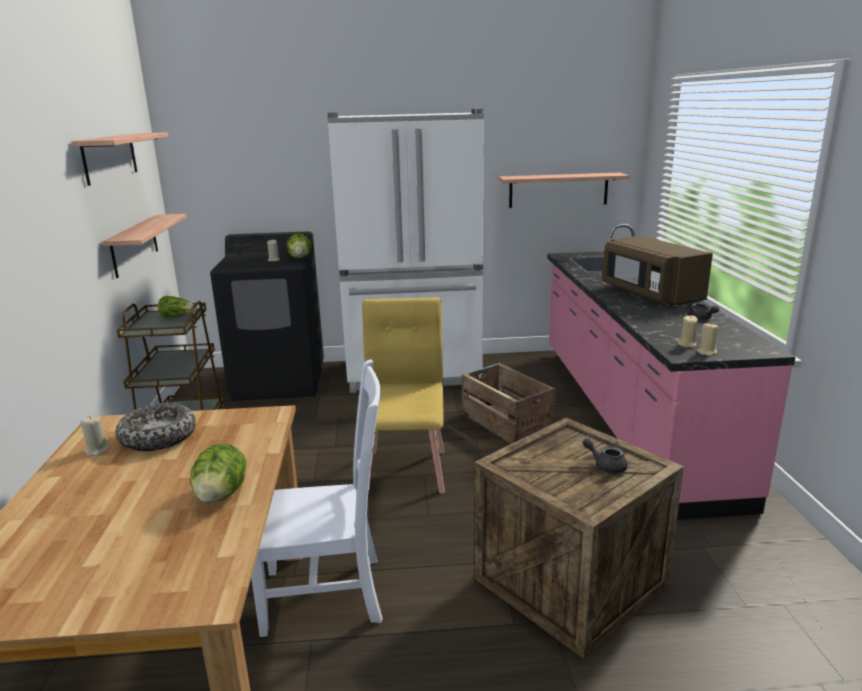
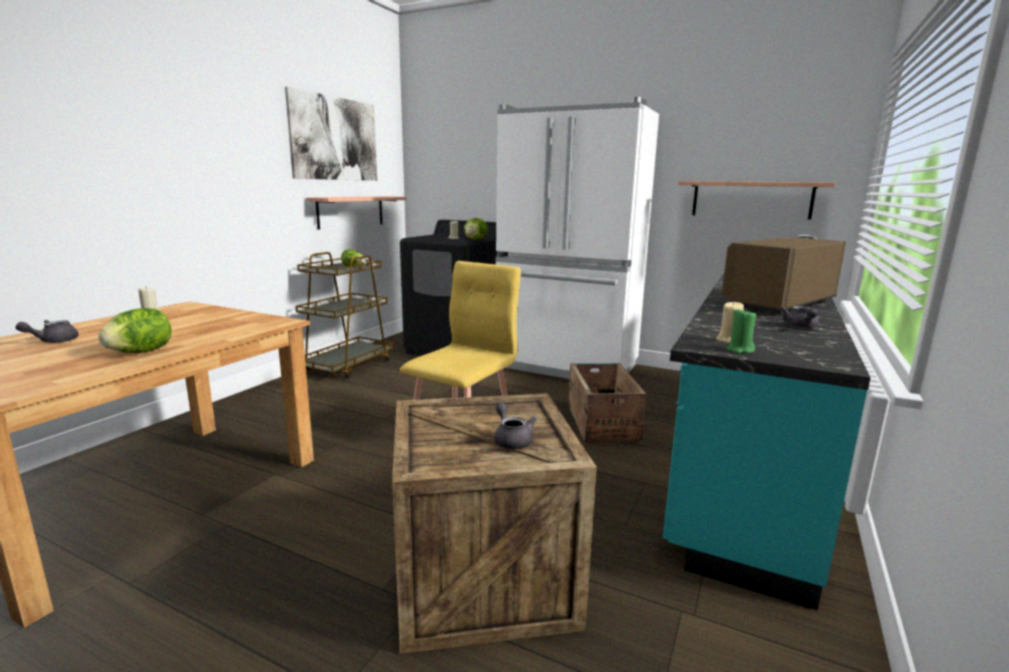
camera: 30 degrees right, 5 degrees down
shelf [72,132,168,186] -> picture [285,87,377,181]
bowl [116,403,196,451] -> none
white chair [251,359,383,637] -> none
pink counter [547,224,795,520] -> turquoise counter [663,234,871,611]
brown microwave [602,236,713,306] -> brown microwave turned 45 degrees clockwise [722,238,846,314]
beige candle [697,324,718,356] -> green candle [727,308,756,354]
none -> grey teapot [16,320,79,343]

